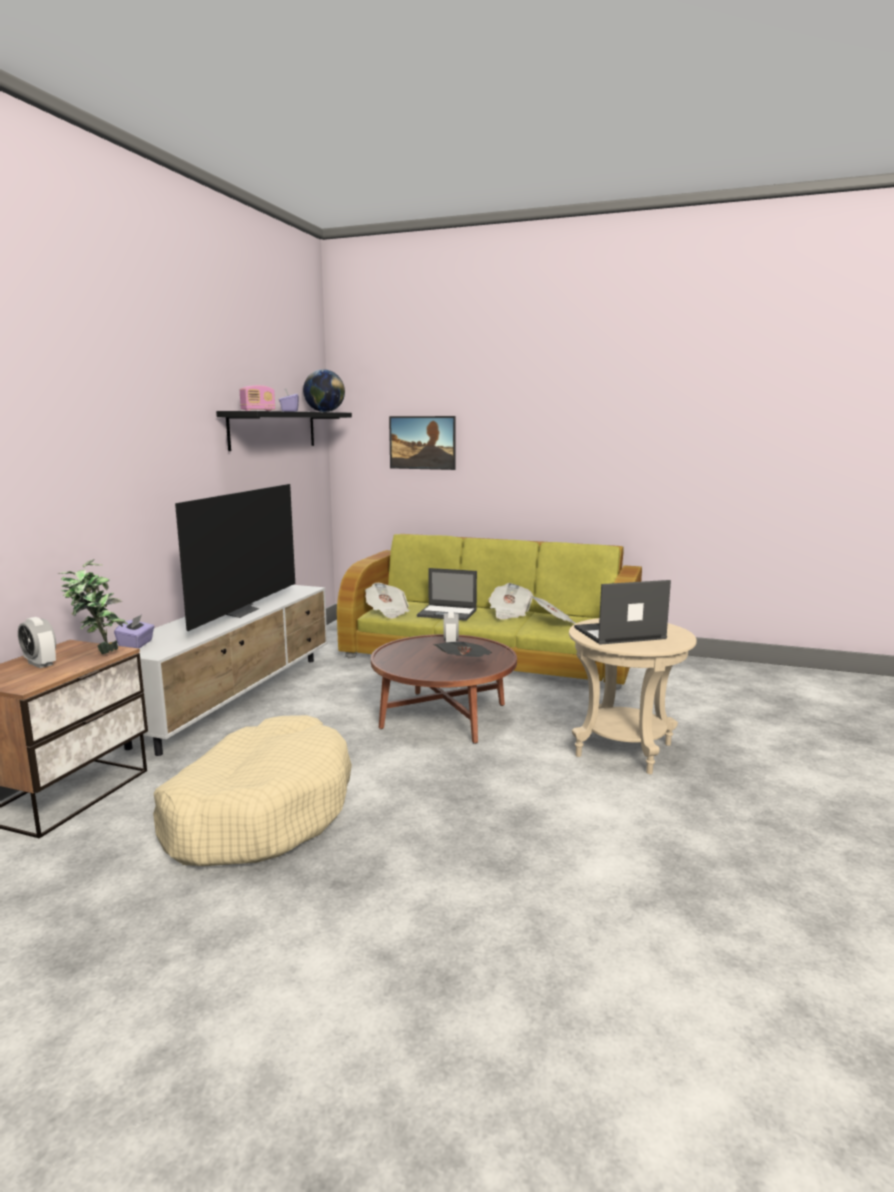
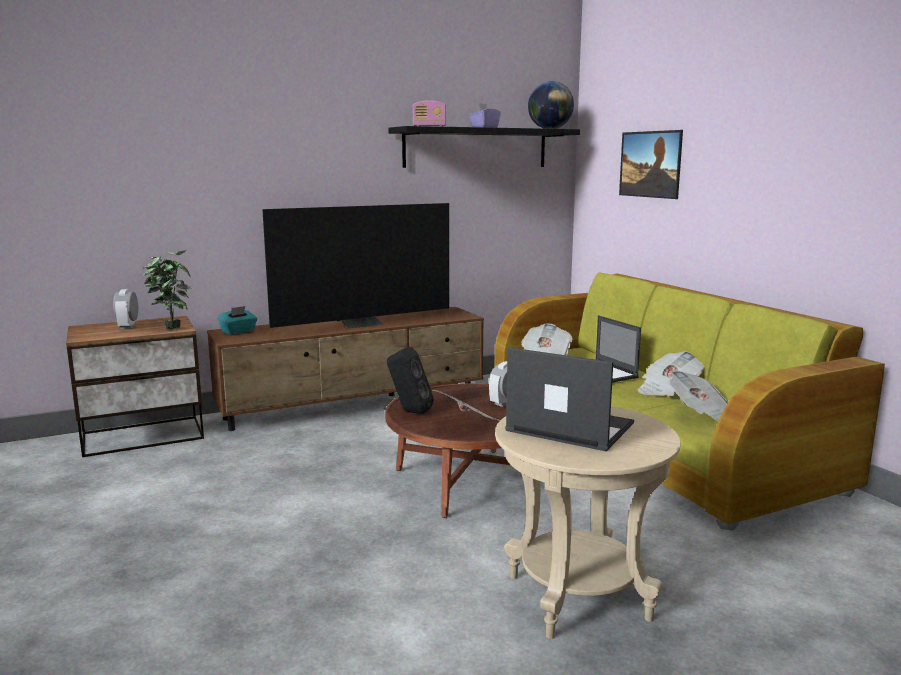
camera: 45 degrees right, 0 degrees up
purple tissue box [114,614,155,648] -> turquoise tissue box [218,306,257,335]
white tv stand [117,585,328,756] -> brown tv stand [207,307,484,431]
beige dog bed [153,715,352,866] -> none
none -> black speaker [387,347,434,414]

